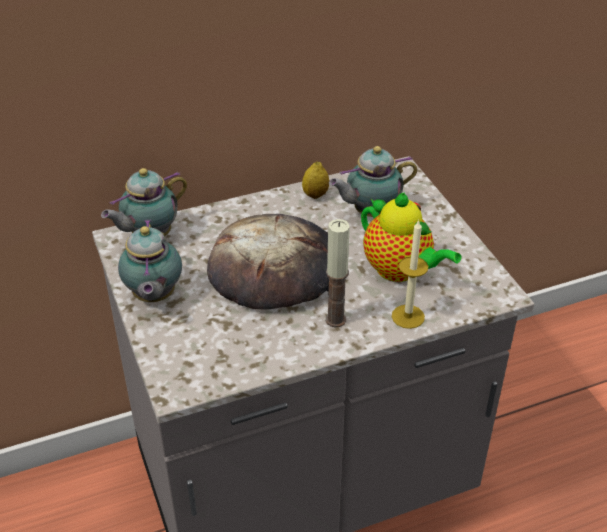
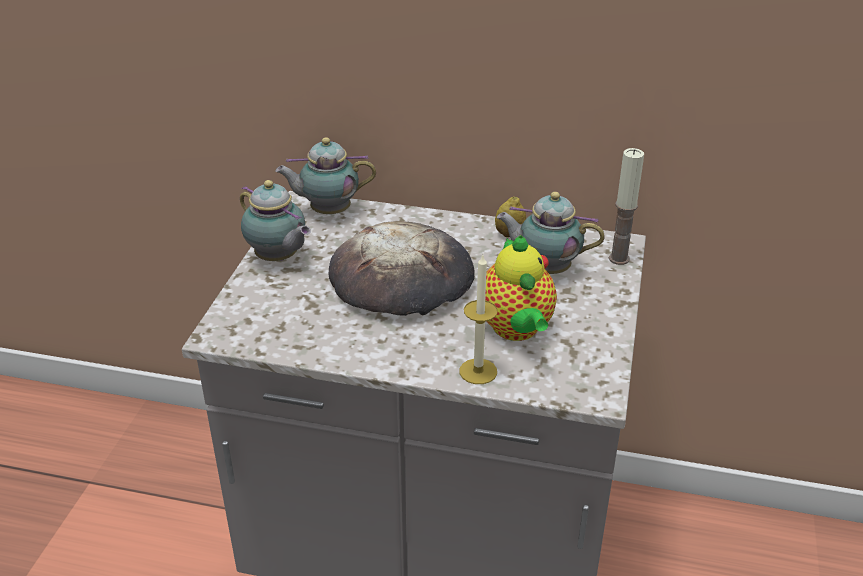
camera: 35 degrees right, 5 degrees down
teapot [118,219,182,302] -> teapot turned 75 degrees counterclockwise [240,180,311,261]
candle [325,219,350,327] -> candle moved to [609,148,644,265]

